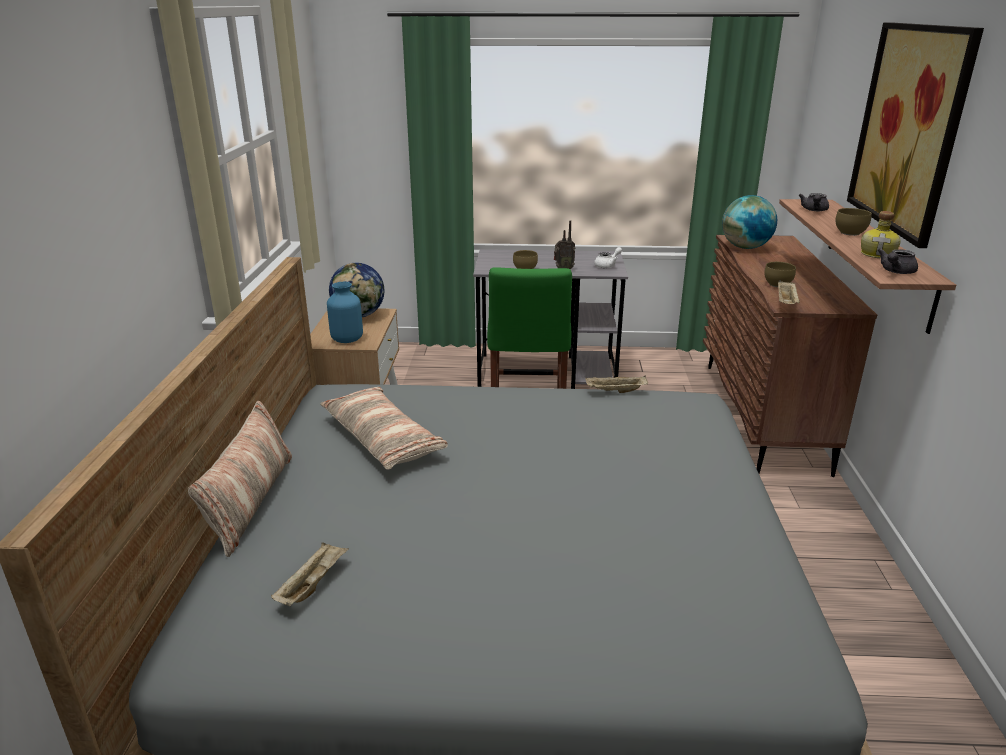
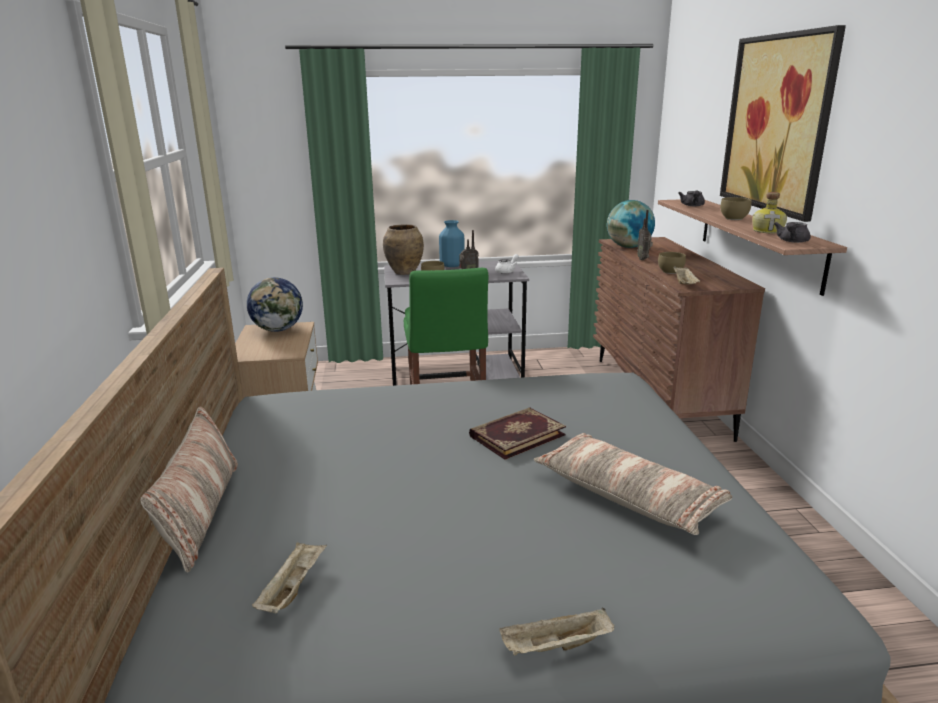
camera: 10 degrees left, 5 degrees down
pillow [320,387,448,470] -> pillow moved to [534,433,733,535]
blue vase [327,282,363,343] -> blue vase moved to [439,220,465,267]
beige tray [585,376,648,393] -> beige tray moved to [499,607,614,656]
none -> brown vase [383,224,424,275]
none -> book [469,407,566,460]
none -> radio [637,210,653,260]

